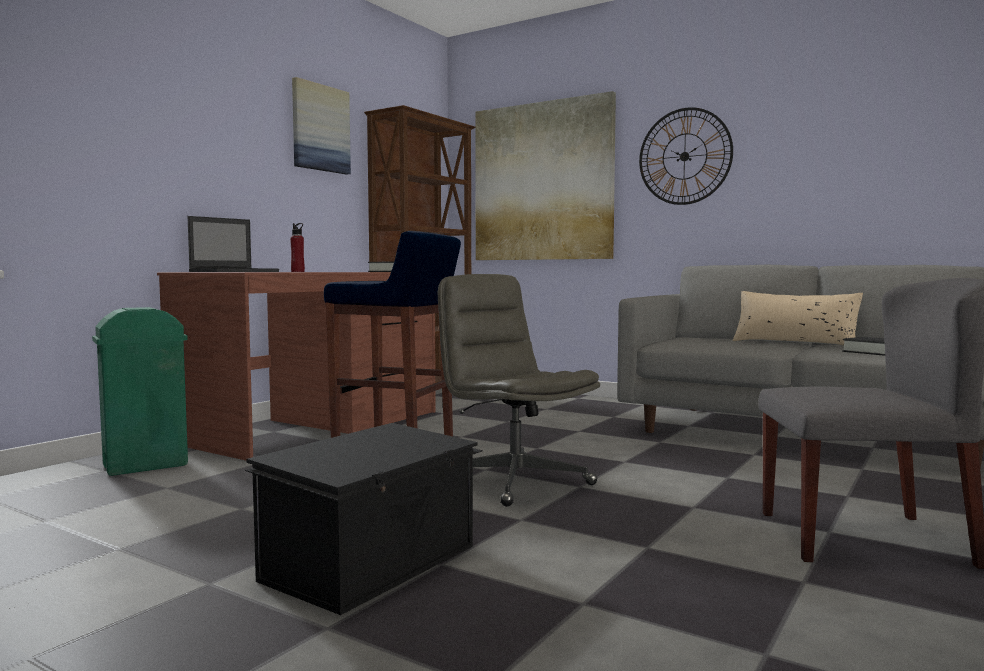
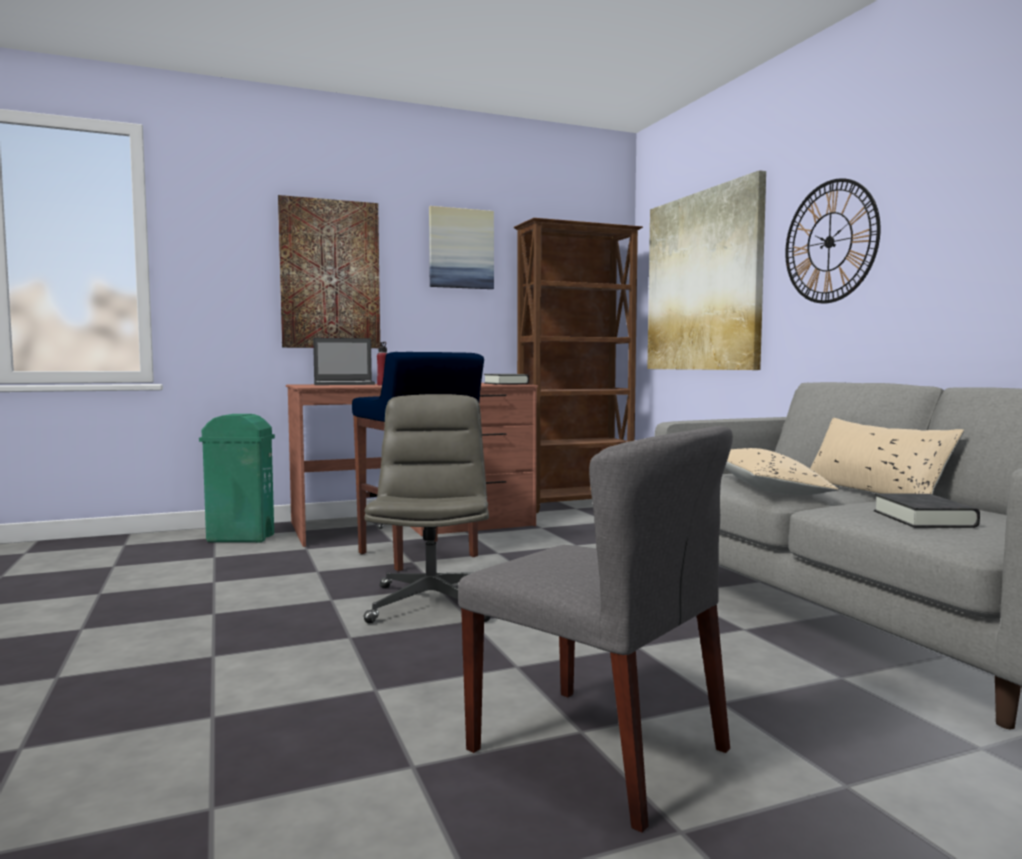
camera: 35 degrees right, 0 degrees up
black storage box [245,423,483,615] -> none
none -> picture [278,195,380,348]
none -> beige pillow [725,448,839,495]

